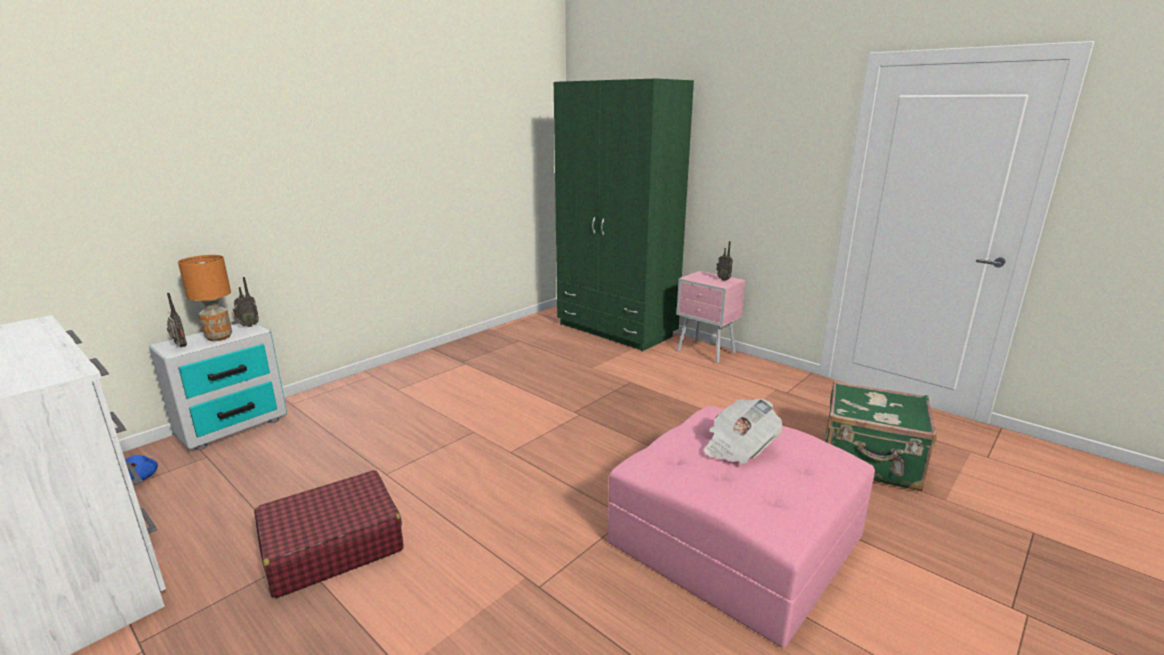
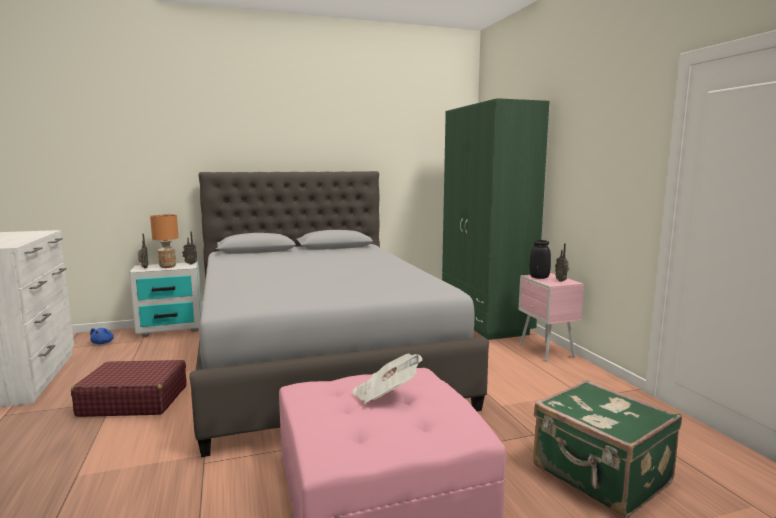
camera: 30 degrees right, 10 degrees down
none -> grey bed [189,171,489,457]
none -> black vase [530,240,551,279]

